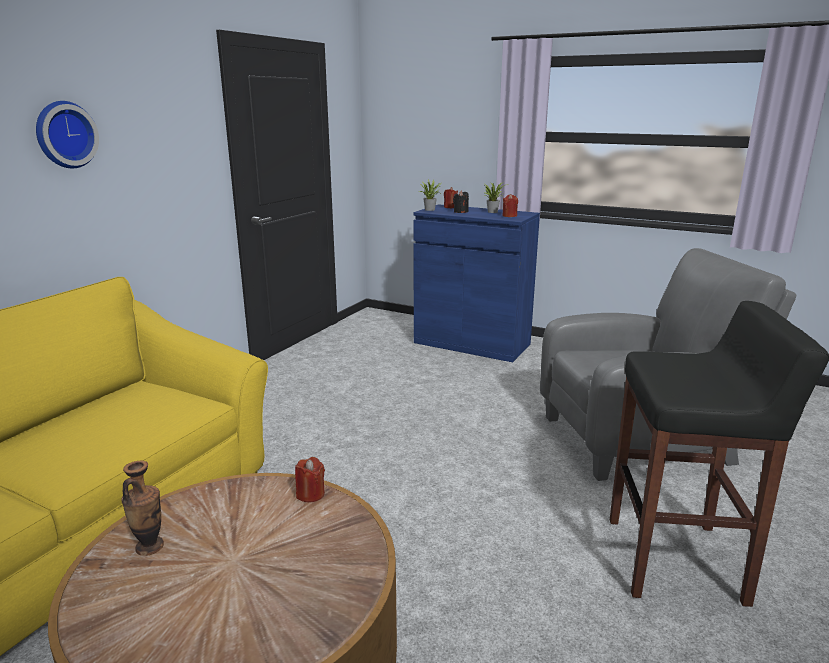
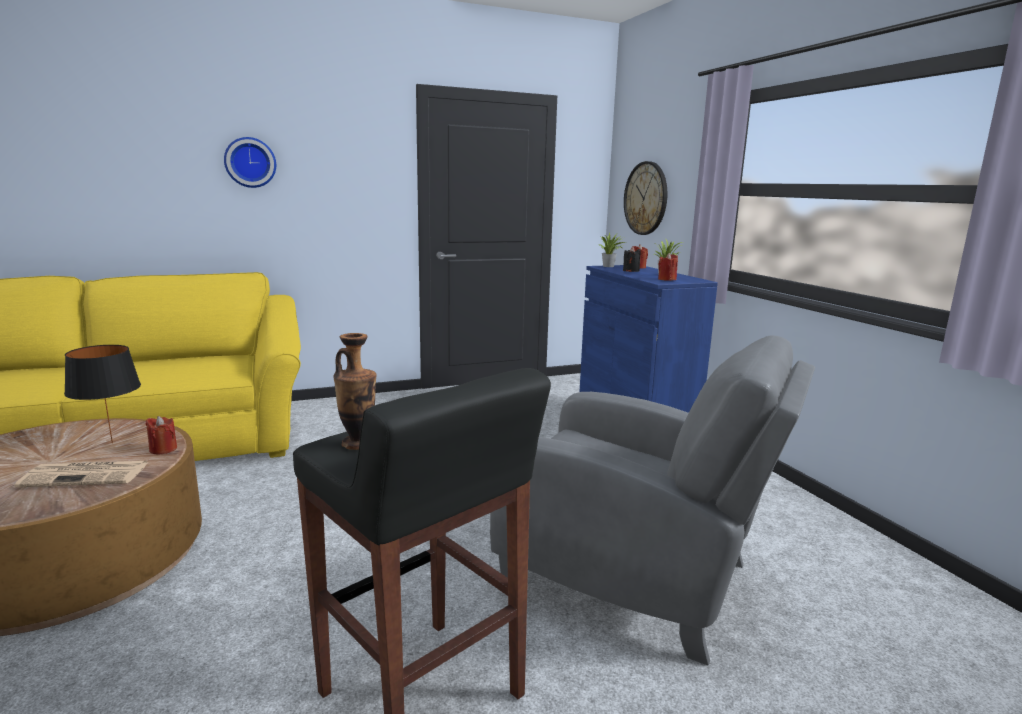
camera: 40 degrees right, 5 degrees down
vase [121,461,164,556] -> vase moved to [333,333,377,450]
none -> newspaper [15,461,149,487]
none -> black table lamp [64,345,141,443]
none -> wall clock [624,161,667,235]

